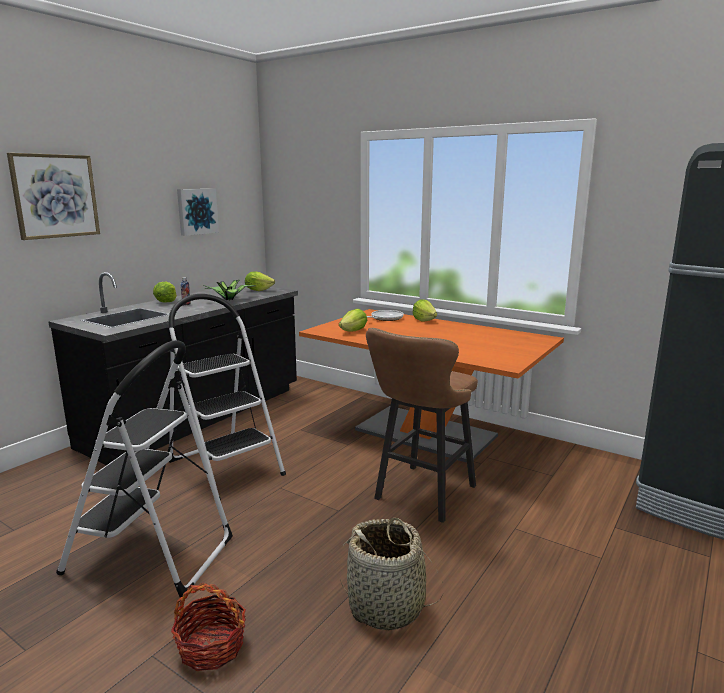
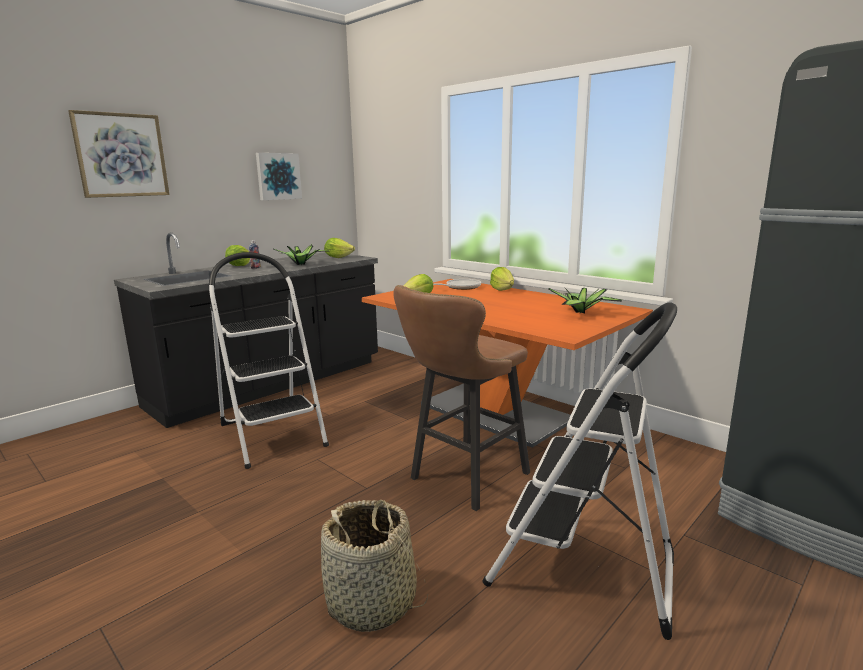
camera: 10 degrees right, 0 degrees up
step ladder [56,340,233,598] -> step ladder moved to [483,302,677,640]
basket [171,582,246,671] -> none
none -> potted plant [548,288,622,314]

